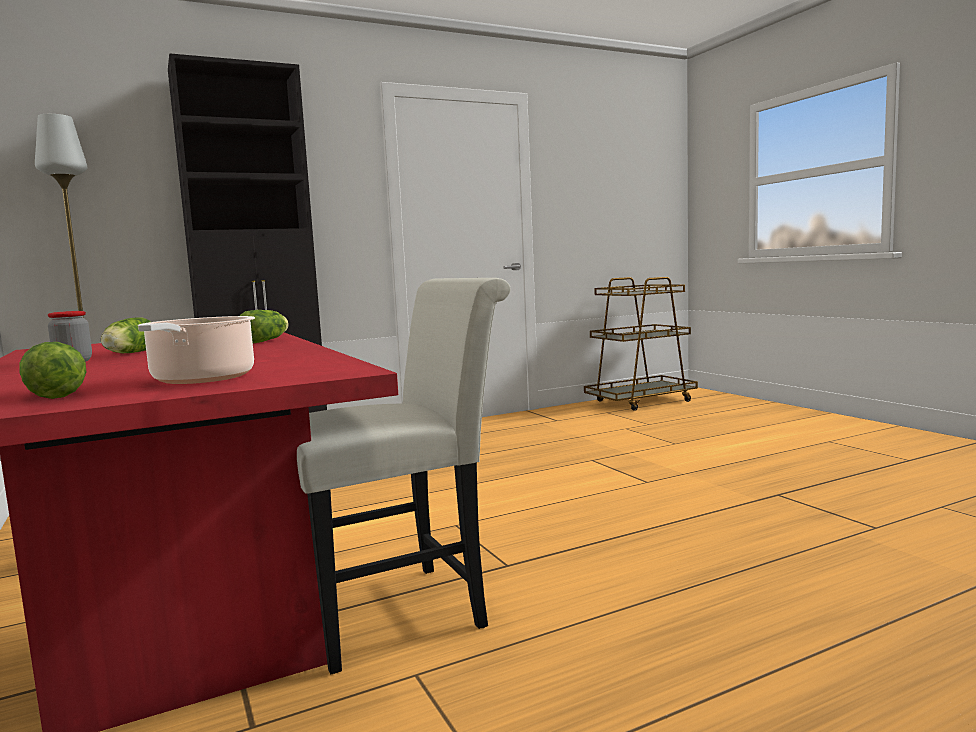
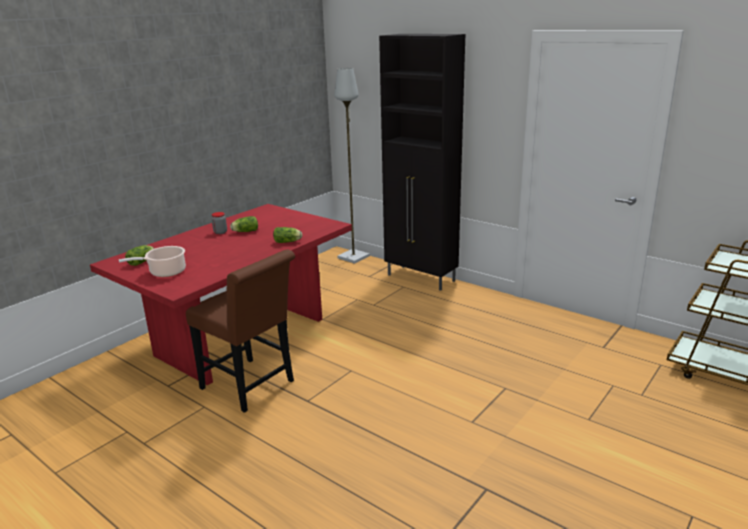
camera: 65 degrees right, 15 degrees up
white chair [297,278,511,674] -> brown chair [186,250,295,413]

